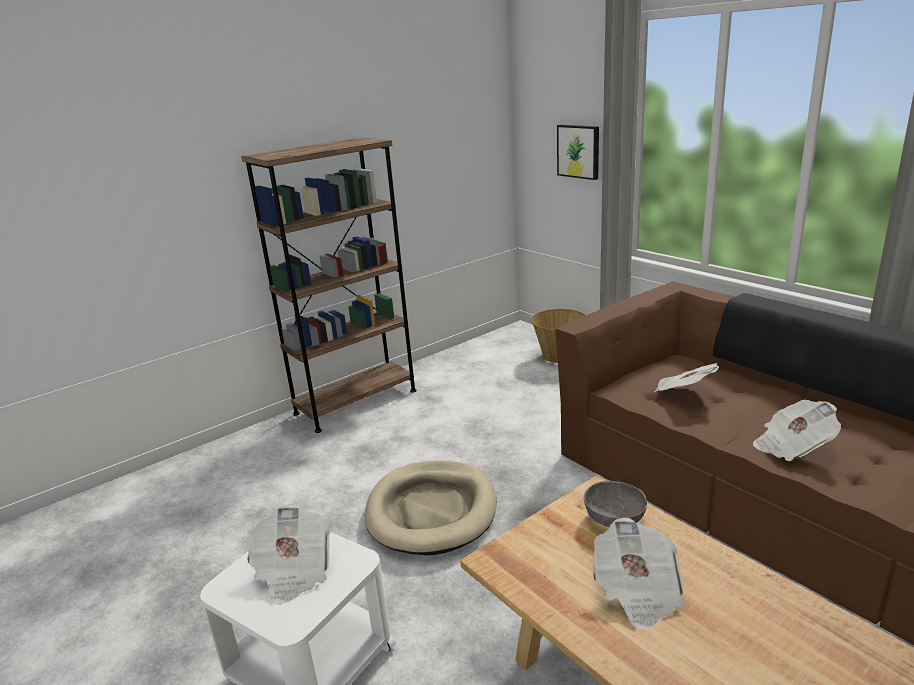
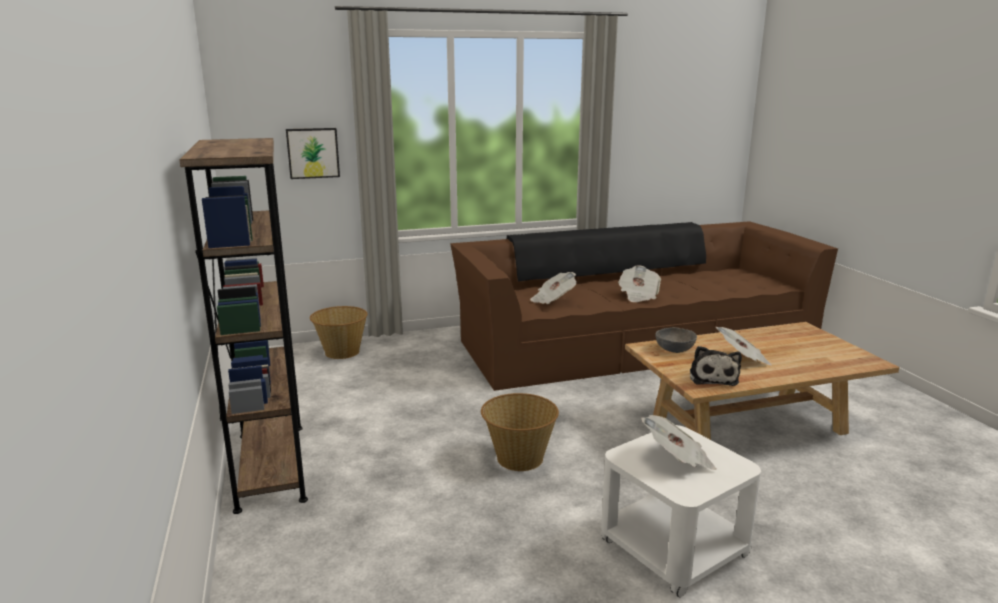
camera: 70 degrees left, 5 degrees down
beige dog bed [365,461,496,555] -> basket [481,393,559,471]
none -> plush toy [690,346,742,386]

